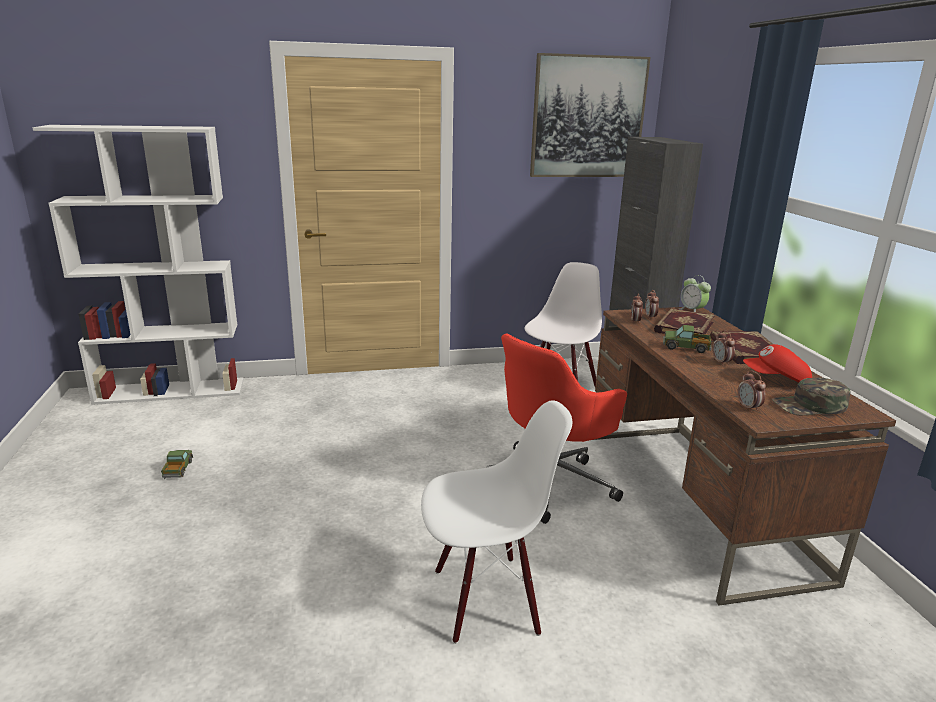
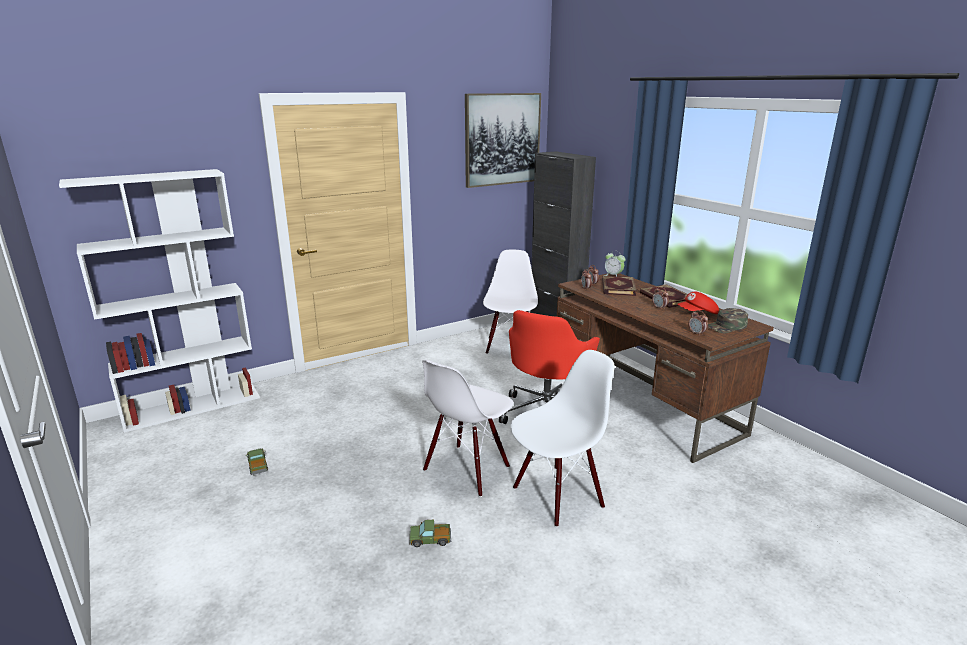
camera: 20 degrees left, 0 degrees up
toy truck [663,325,711,353] -> toy truck moved to [409,520,451,547]
none -> white chair [422,360,513,497]

